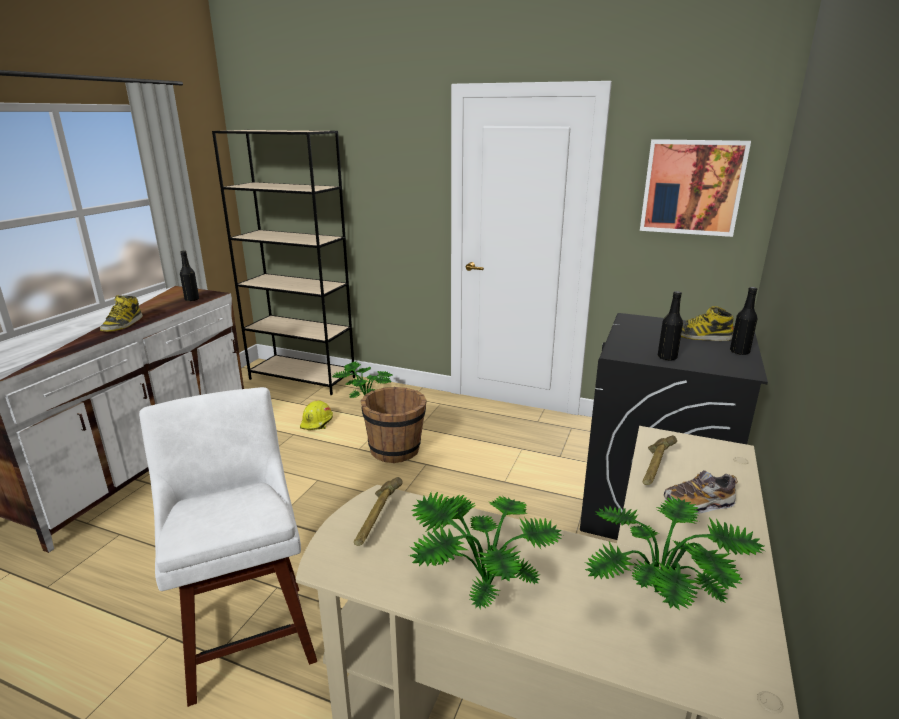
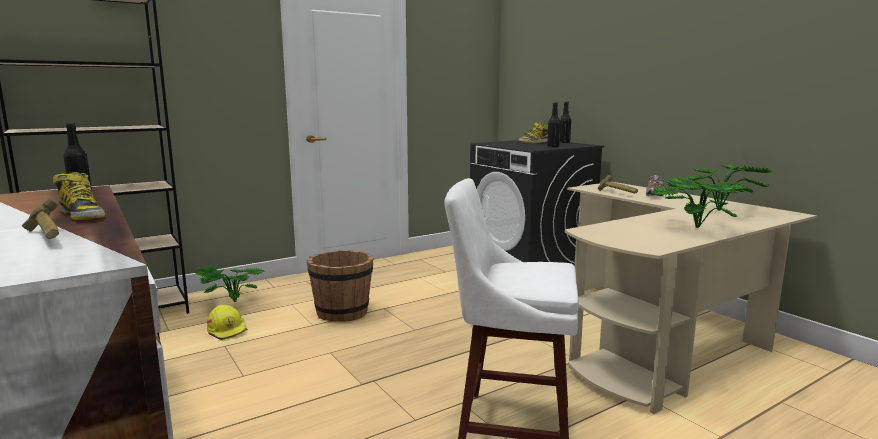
camera: 55 degrees left, 10 degrees down
hammer [354,477,403,546] -> hammer moved to [22,198,59,239]
picture [640,139,751,237] -> none

